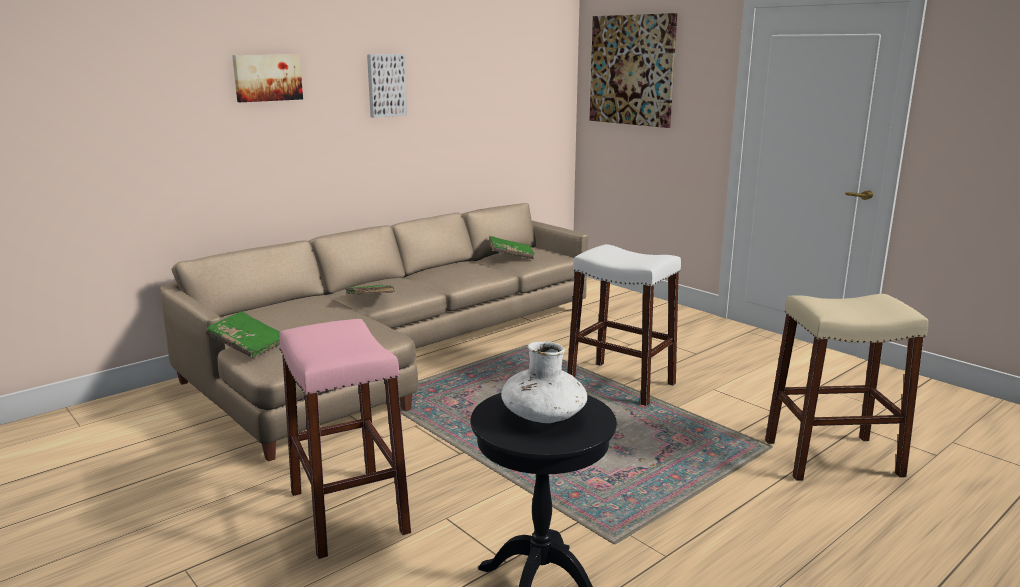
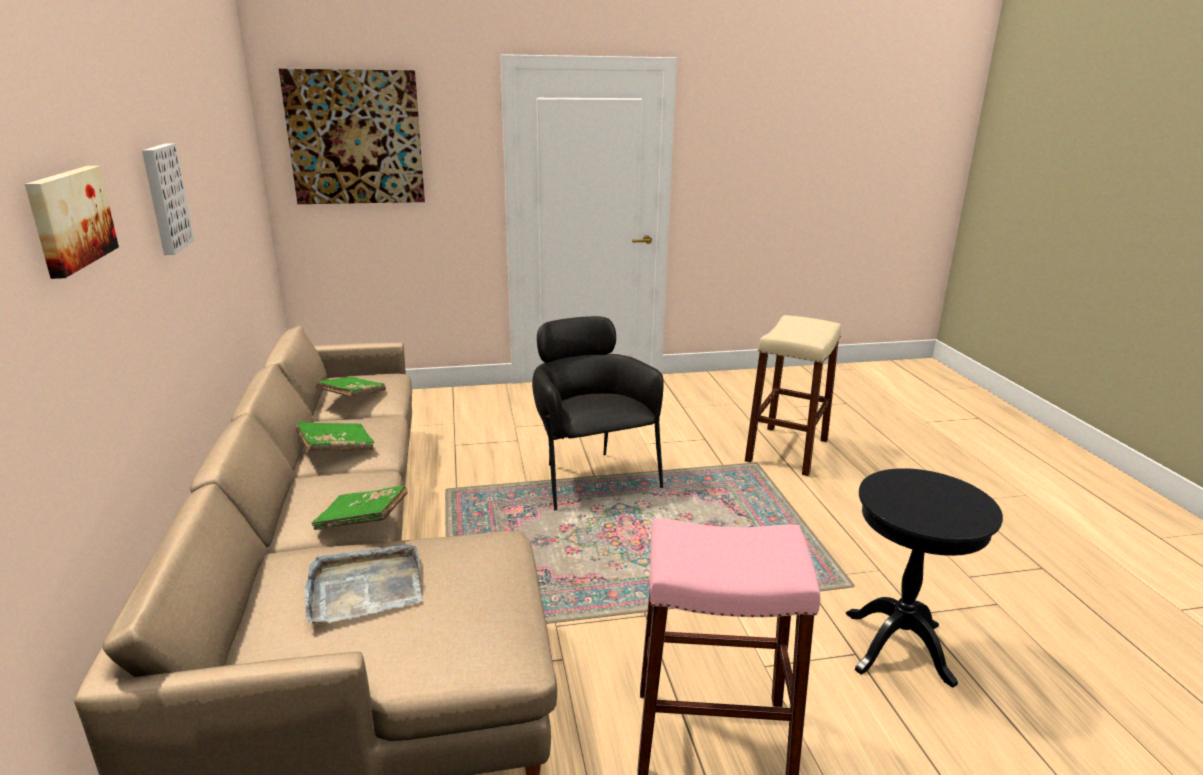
camera: 60 degrees left, 5 degrees up
green book [206,311,280,358] -> green book moved to [295,422,374,451]
white vase [501,341,587,423] -> none
white stool [567,244,681,406] -> black armchair [532,316,664,511]
none -> grey tray [305,544,423,623]

